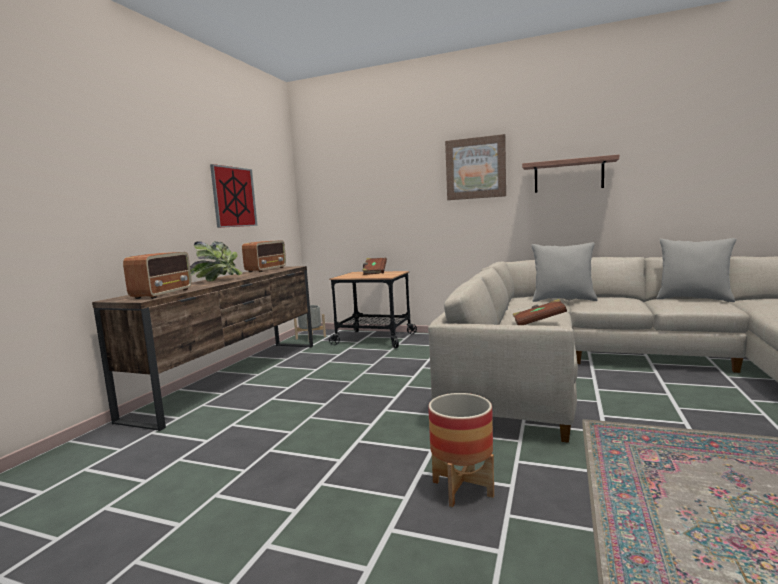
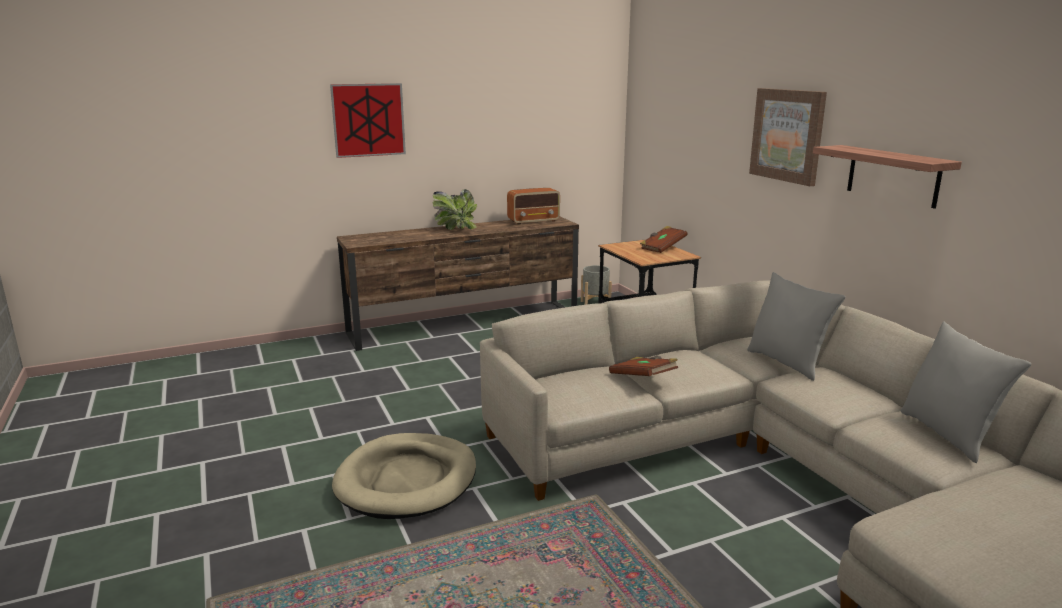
camera: 45 degrees right, 10 degrees up
radio [123,252,192,299] -> none
picture [210,164,258,228] -> picture moved to [330,83,406,158]
planter [428,393,494,507] -> beige dog bed [332,433,476,519]

